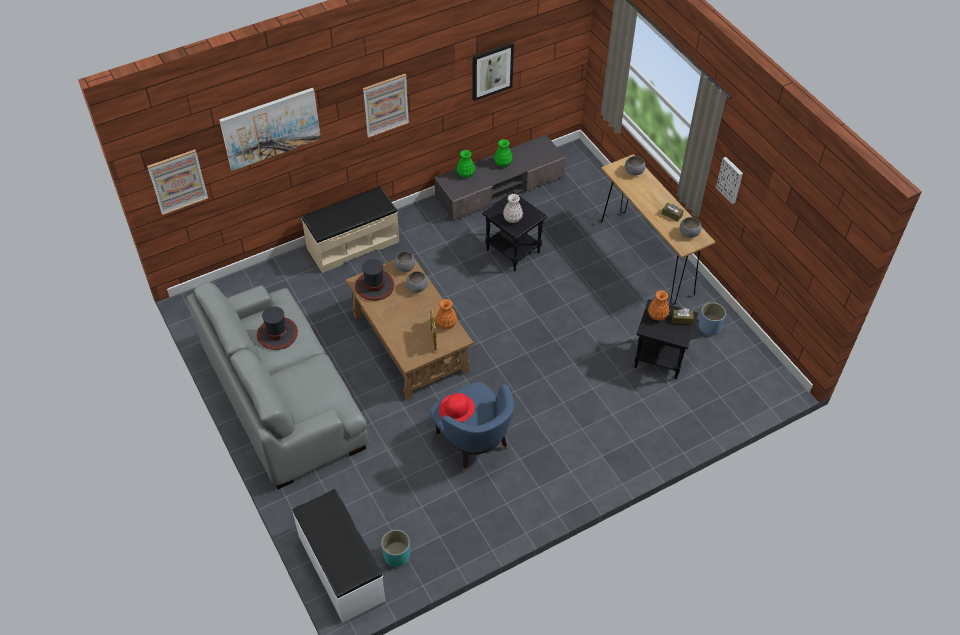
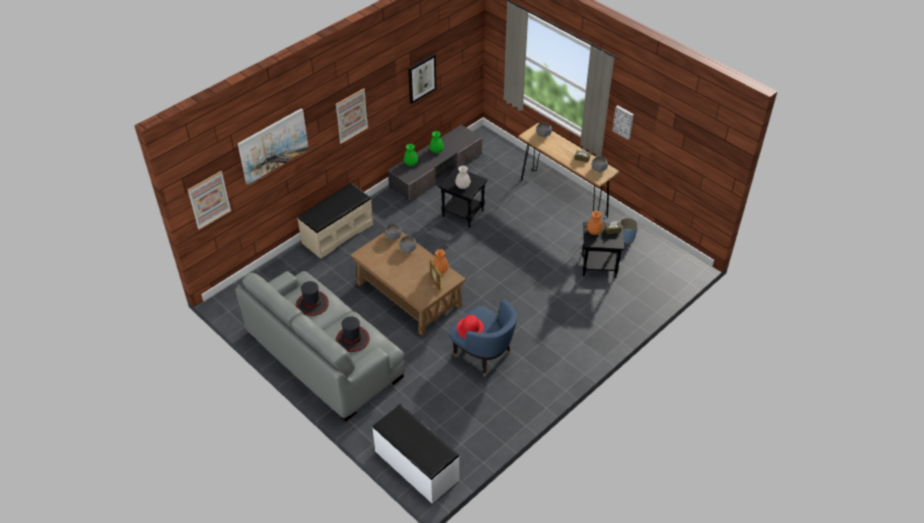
camera: 15 degrees left, 5 degrees down
hat [355,259,394,300] -> hat moved to [336,316,370,352]
turquoise planter [381,530,410,567] -> none

